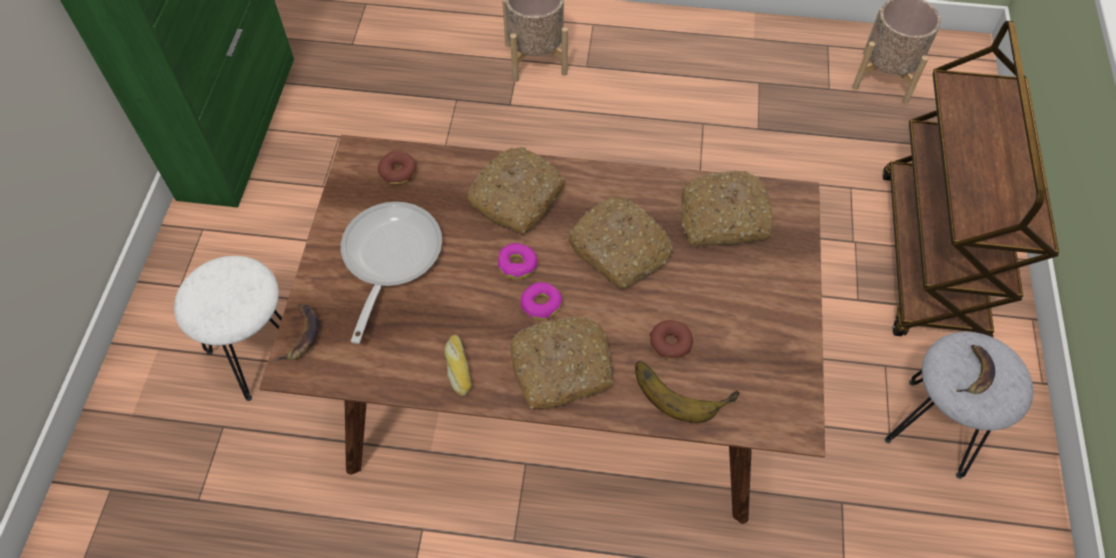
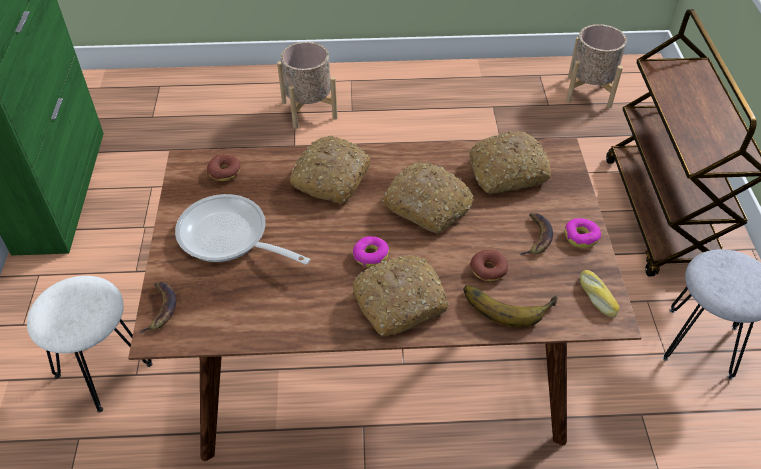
camera: 10 degrees left, 10 degrees down
frying pan [341,202,442,344] -> frying pan turned 60 degrees counterclockwise [175,194,310,265]
bread [444,335,471,396] -> bread moved to [580,270,620,318]
donut [498,243,538,280] -> donut moved to [565,218,601,248]
banana [956,345,995,394] -> banana moved to [519,213,553,255]

